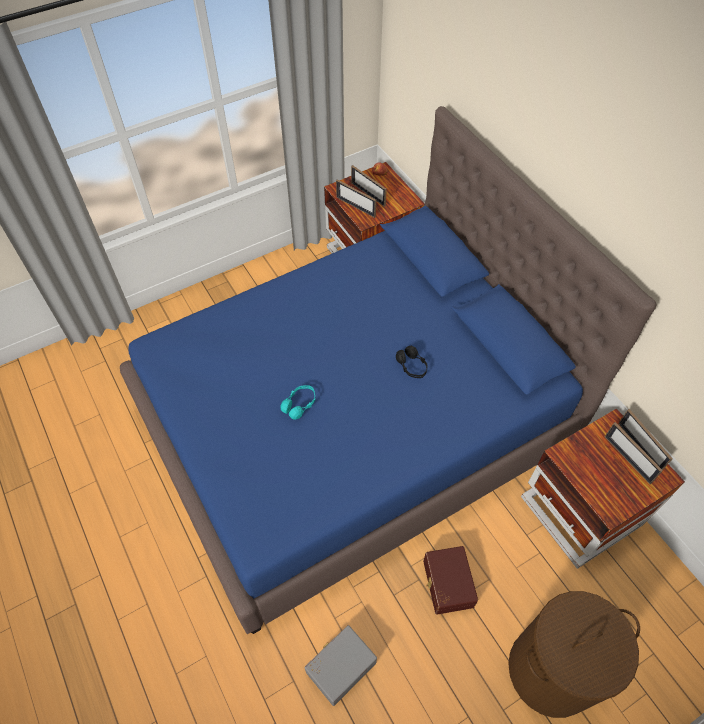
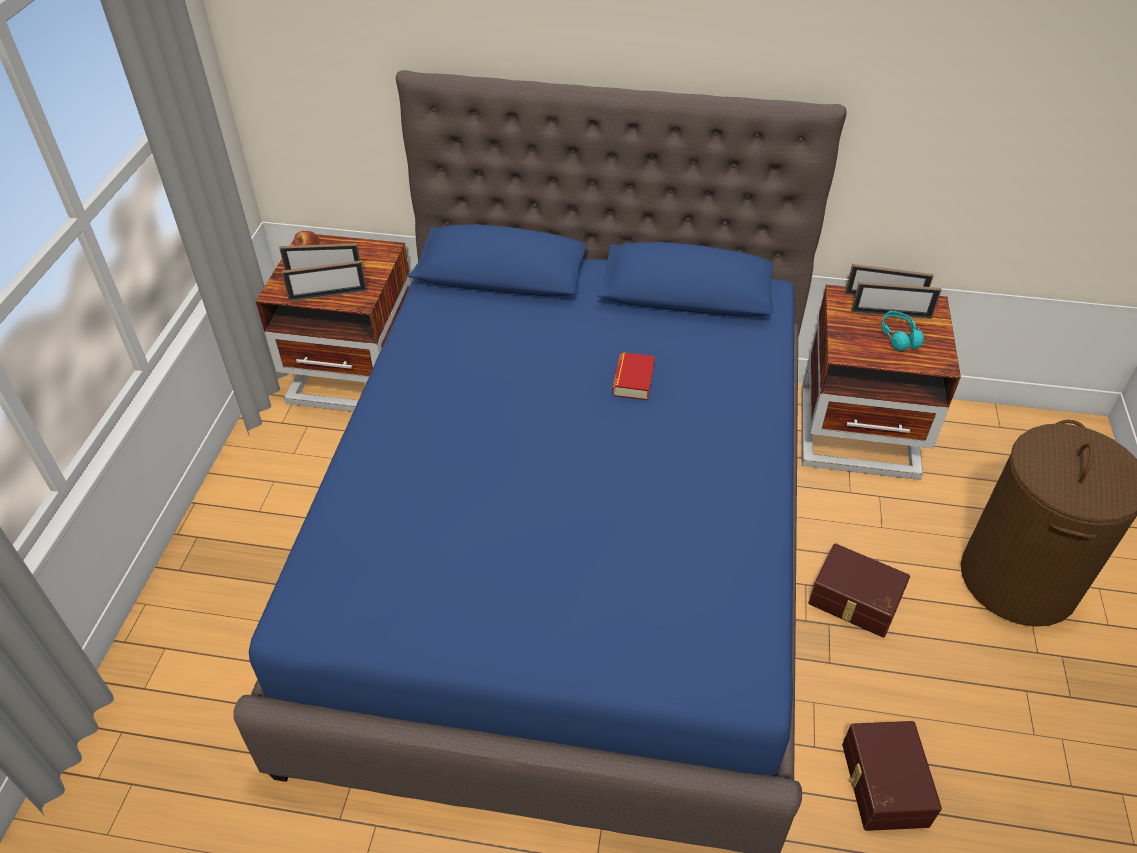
camera: 50 degrees left, 10 degrees down
turquoise headphones [281,385,315,420] -> turquoise headphones moved to [881,311,924,351]
grey storage box [305,625,377,706] -> brown storage box [842,721,942,831]
black headphones [396,345,428,378] -> book [612,352,655,400]

